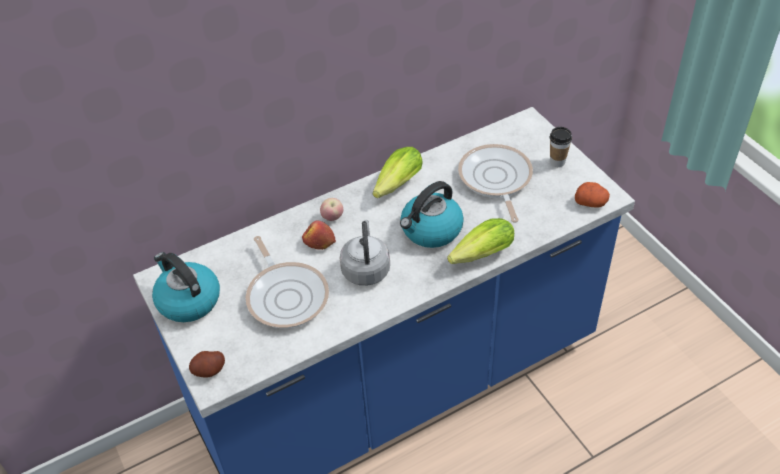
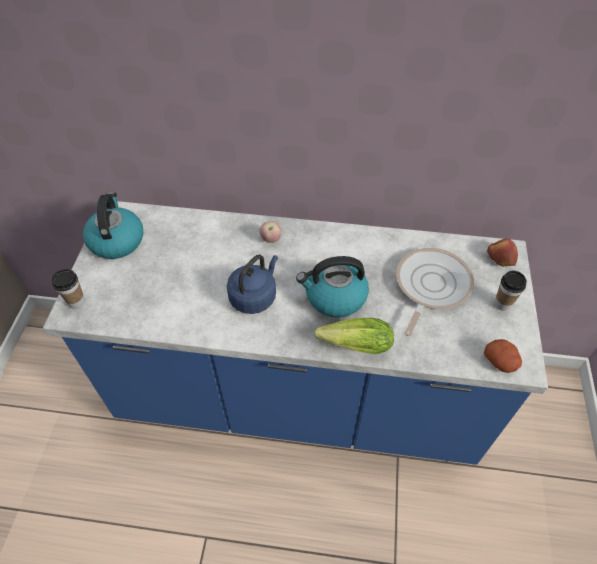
camera: 35 degrees right, 5 degrees up
potato [189,351,225,378] -> cup [52,269,85,309]
frying pan [246,236,329,328] -> none
apple [302,221,336,250] -> apple moved to [487,239,518,266]
grey kettle [340,220,390,286] -> blue kettle [227,255,278,314]
lettuce [373,147,423,198] -> none

